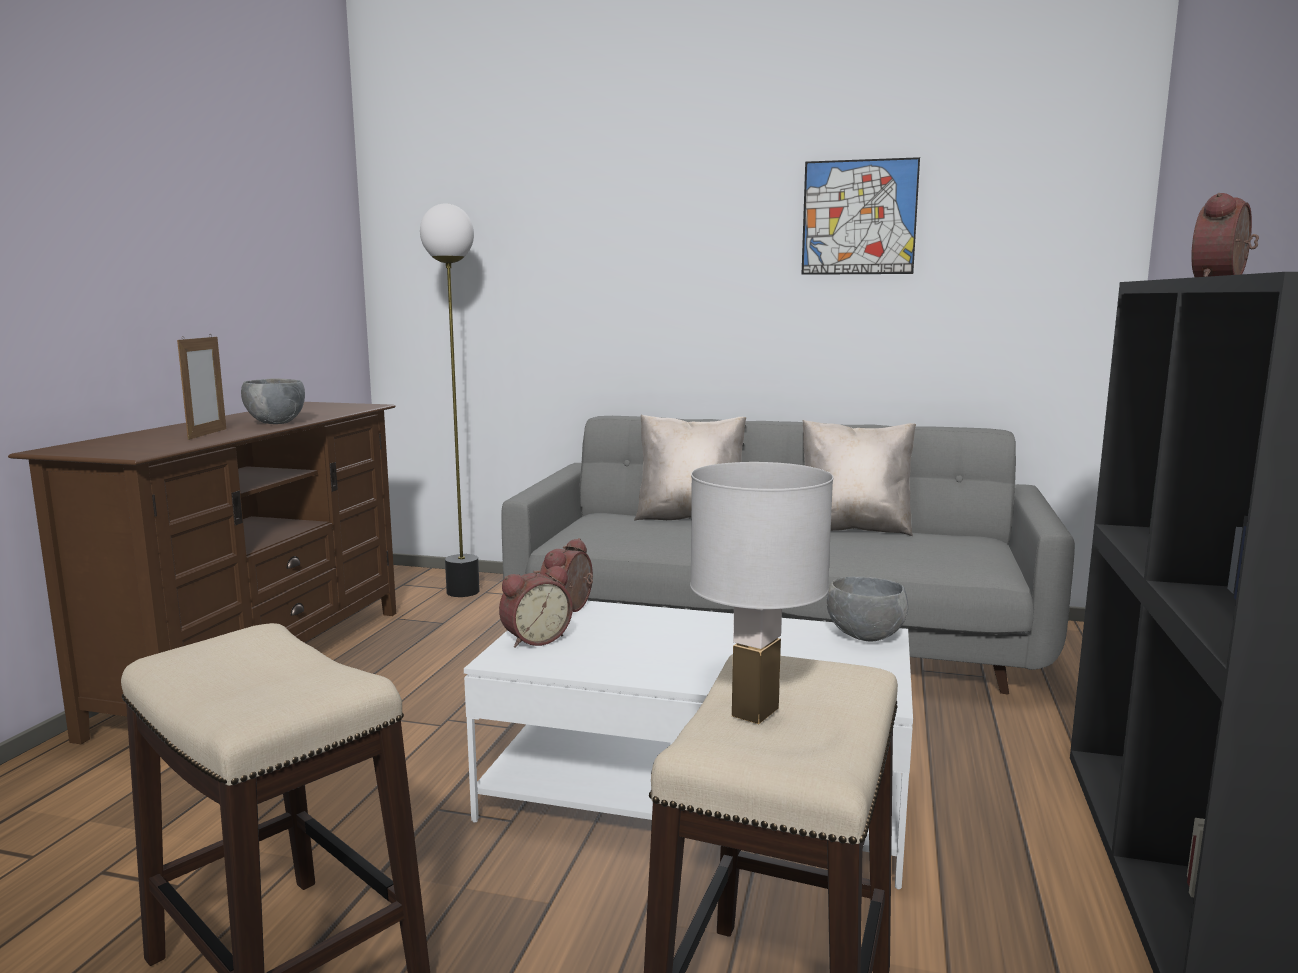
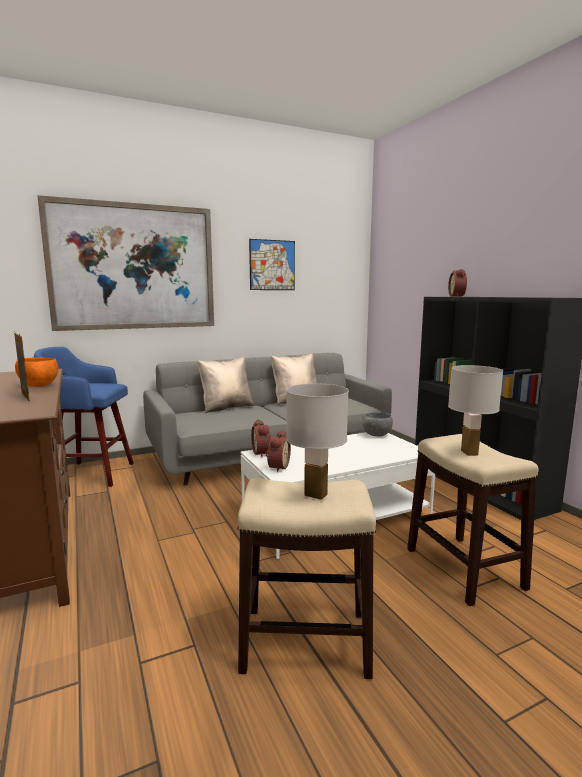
camera: 40 degrees left, 0 degrees up
grey bowl [241,378,305,424] -> orange bowl [15,357,58,387]
floor lamp [420,203,480,597] -> blue stool [34,347,134,487]
none -> picture [37,195,214,331]
none -> white table lamp [286,384,349,500]

